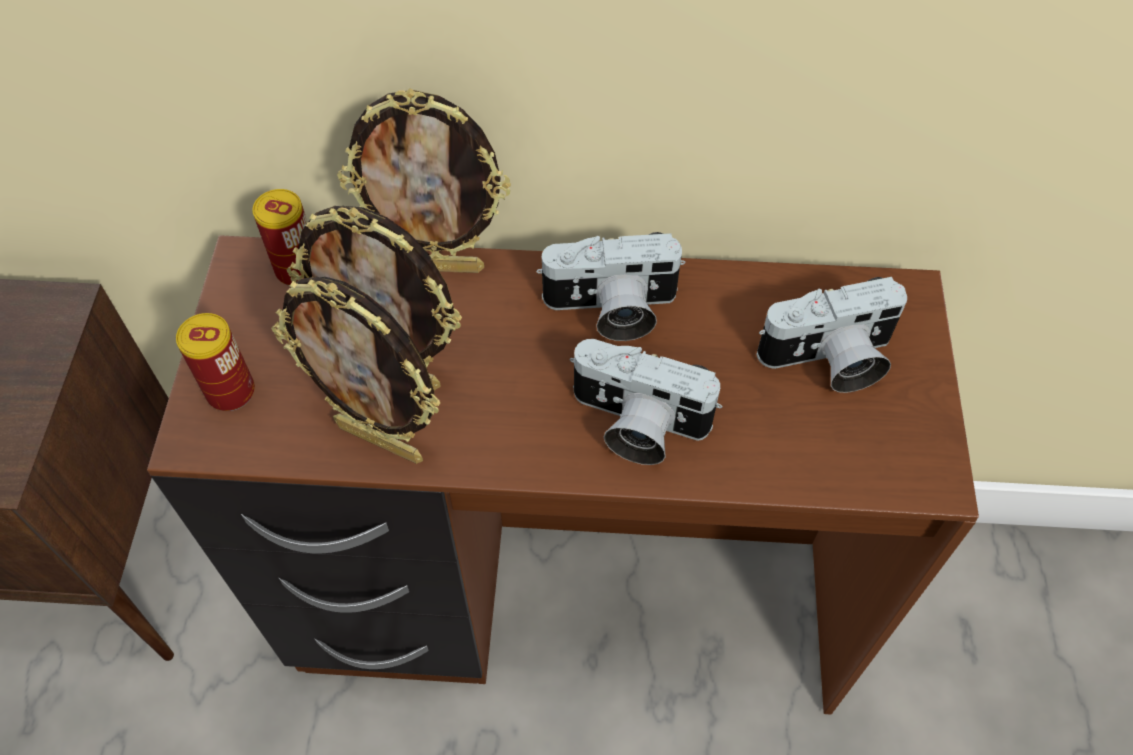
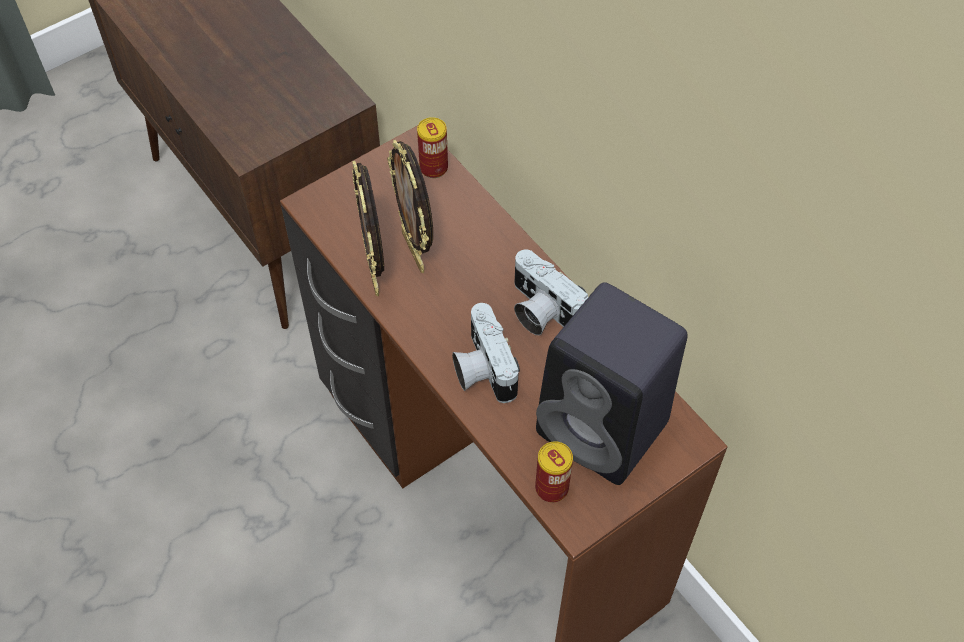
camera: 50 degrees right, 0 degrees up
can [176,313,255,411] -> can moved to [535,441,573,502]
picture frame [337,88,511,273] -> none
camera [756,277,907,393] -> black speaker [536,282,688,485]

